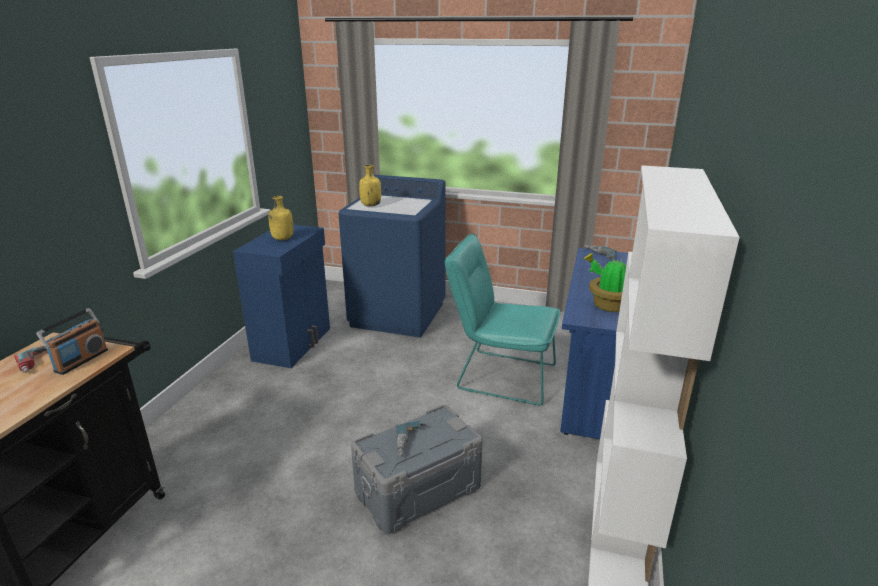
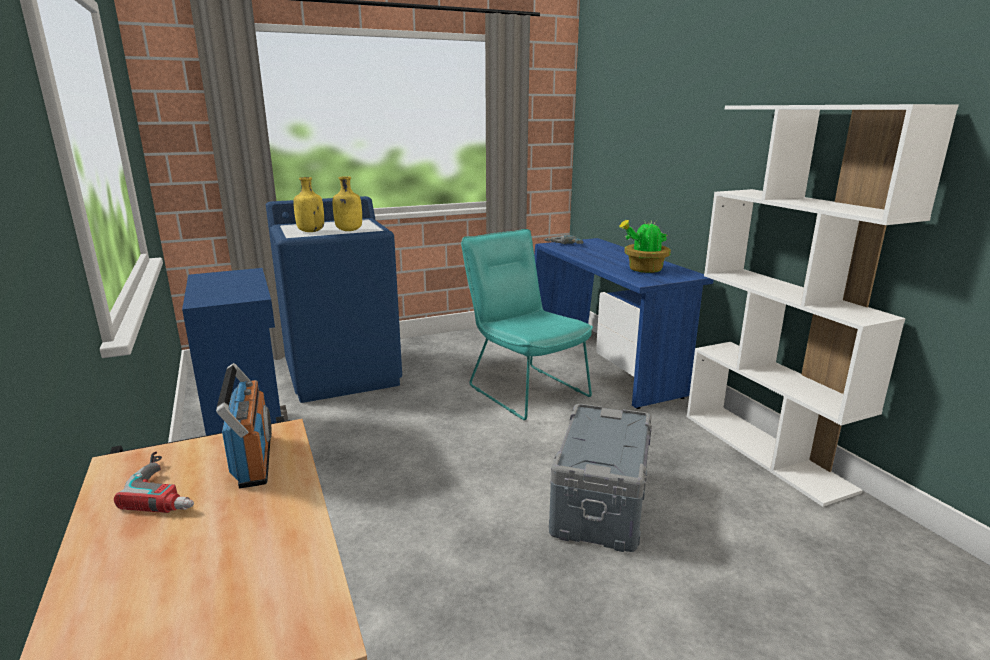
camera: 40 degrees left, 5 degrees down
yellow bottle [268,196,293,240] -> yellow bottle moved to [333,176,362,231]
power drill [396,421,426,457] -> none
turquoise chair [445,233,560,405] -> turquoise chair turned 75 degrees clockwise [461,229,593,420]

